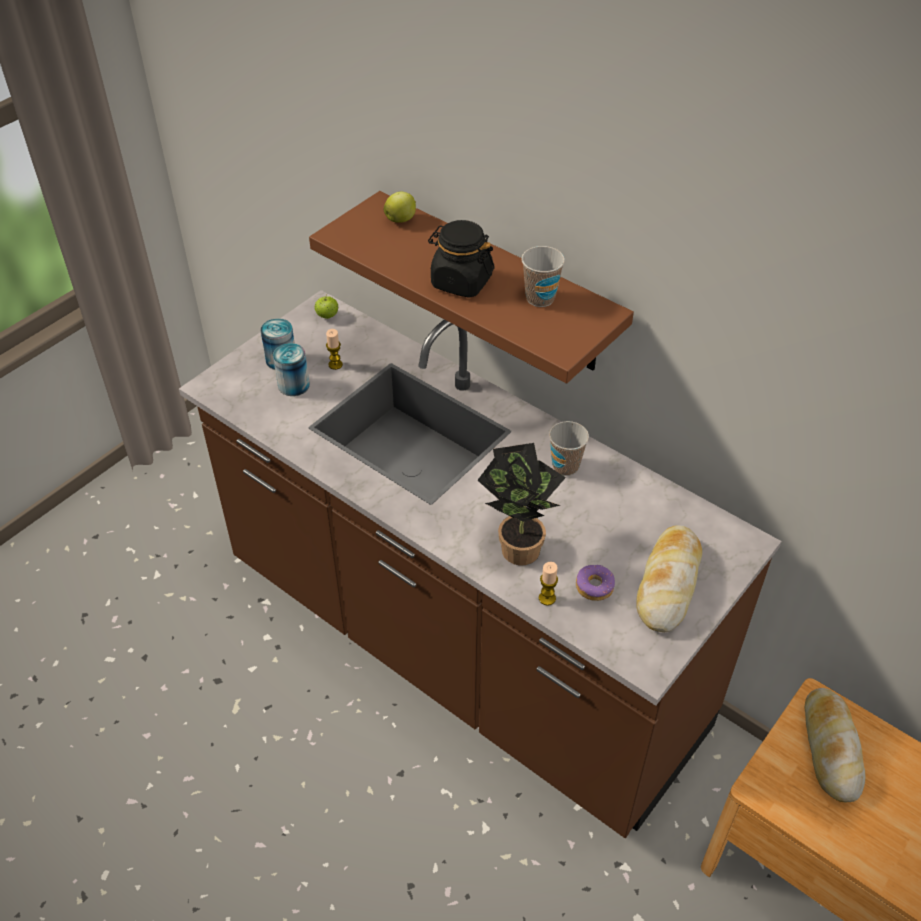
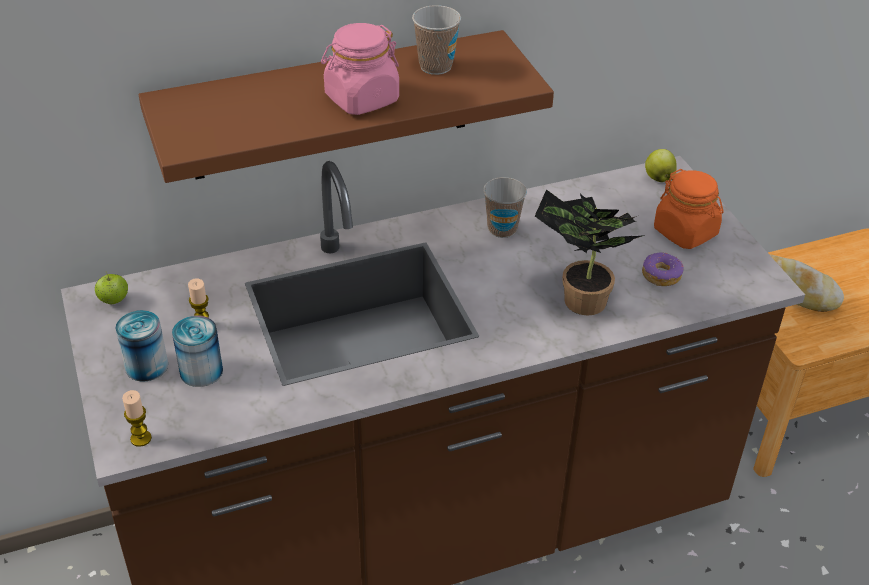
camera: 60 degrees left, 5 degrees down
apple [384,192,416,223] -> apple moved to [645,149,677,182]
black jar [428,220,495,298] -> pink jar [321,23,399,115]
candle [539,562,558,606] -> candle moved to [122,390,152,447]
bread [636,525,702,632] -> orange jar [654,169,723,249]

